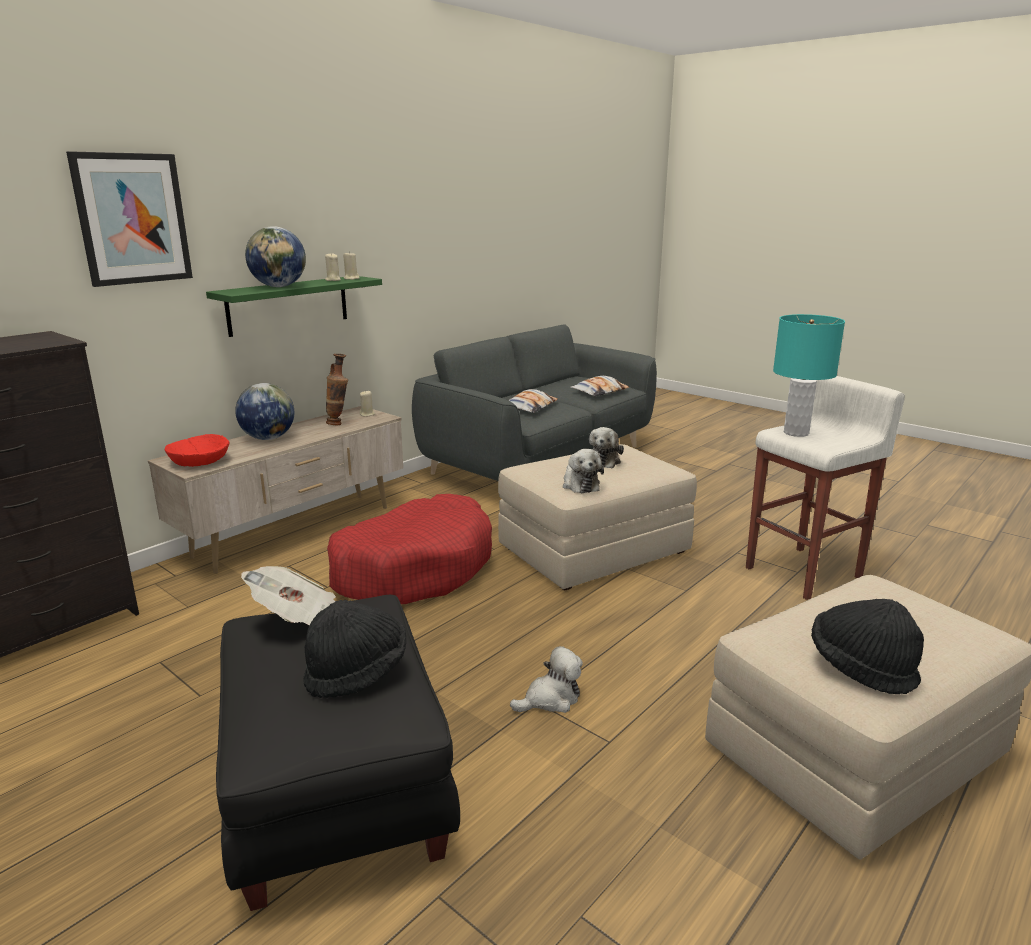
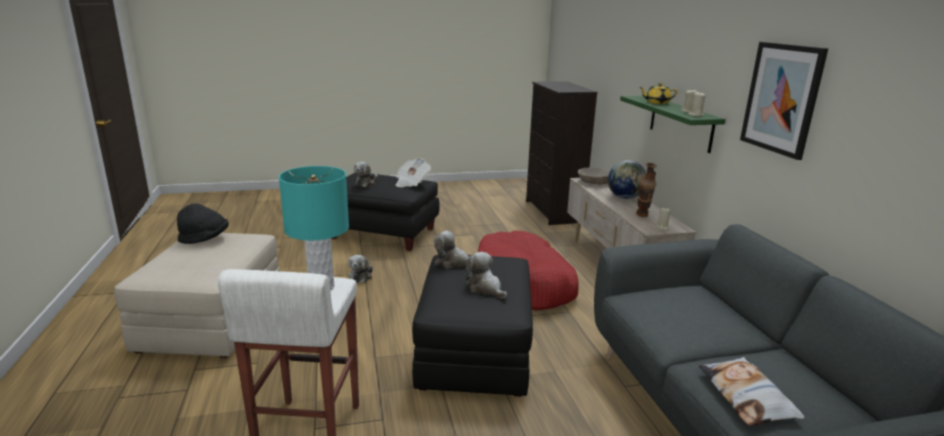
camera: 125 degrees right, 0 degrees up
picture [66,151,193,287] -> picture moved to [740,42,828,160]
red bowl [165,434,229,467] -> beige bowl [578,168,610,184]
globe [245,226,306,287] -> yellow teapot [639,83,678,104]
black hat [304,600,406,698] -> plush toy [354,162,379,187]
beige ottoman [498,444,697,591] -> black ottoman [412,255,533,397]
pillow [508,389,558,413] -> none

